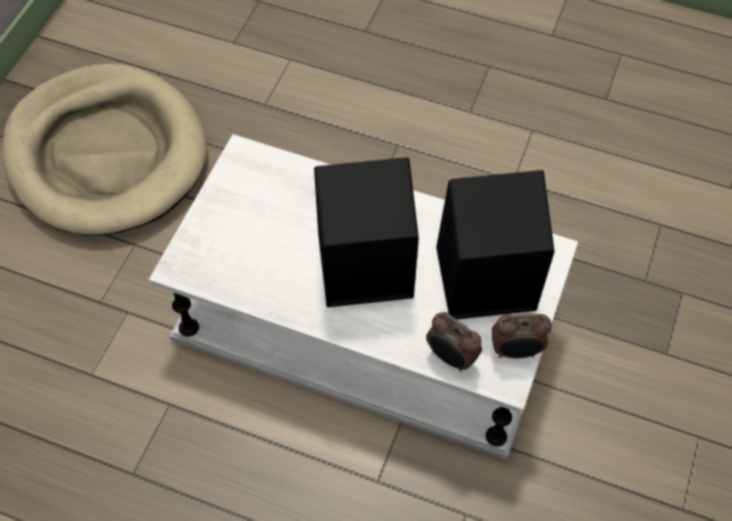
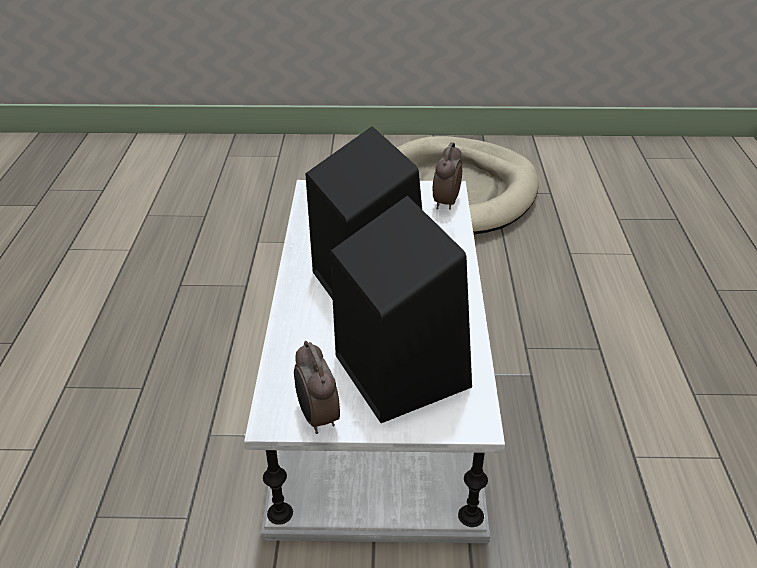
camera: 70 degrees right, 20 degrees down
alarm clock [426,312,482,372] -> alarm clock moved to [433,142,462,210]

